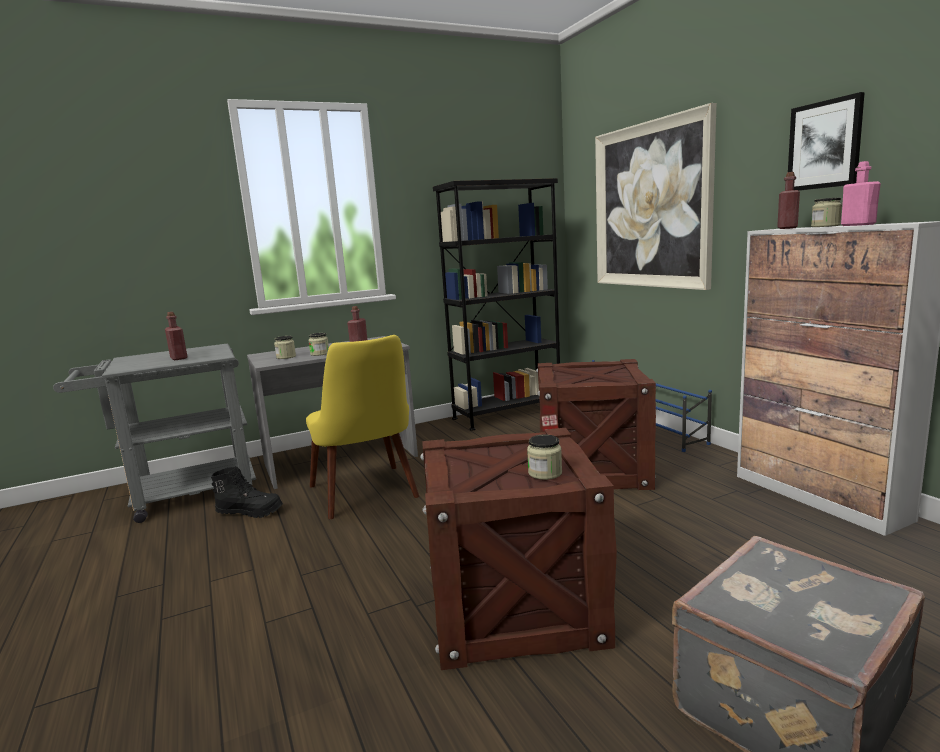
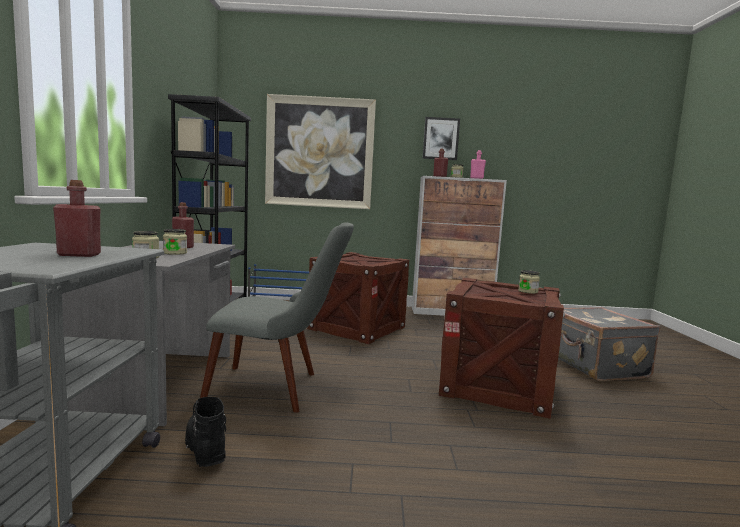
camera: 65 degrees left, 5 degrees down
black boot [211,466,283,518] -> black boot turned 60 degrees counterclockwise [185,397,226,467]
yellow chair [306,335,419,519] -> grey chair [200,222,354,413]

